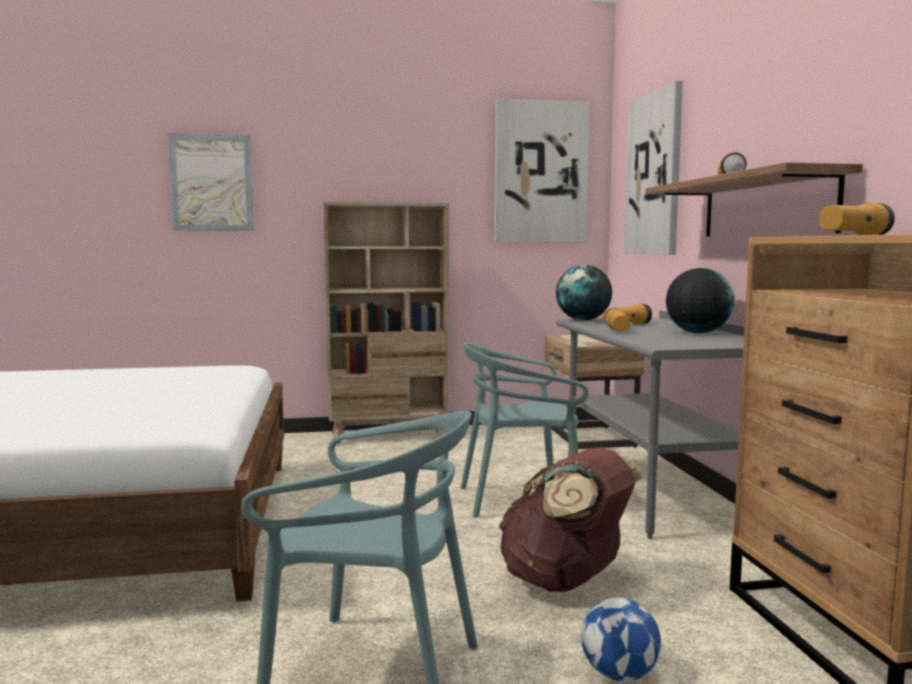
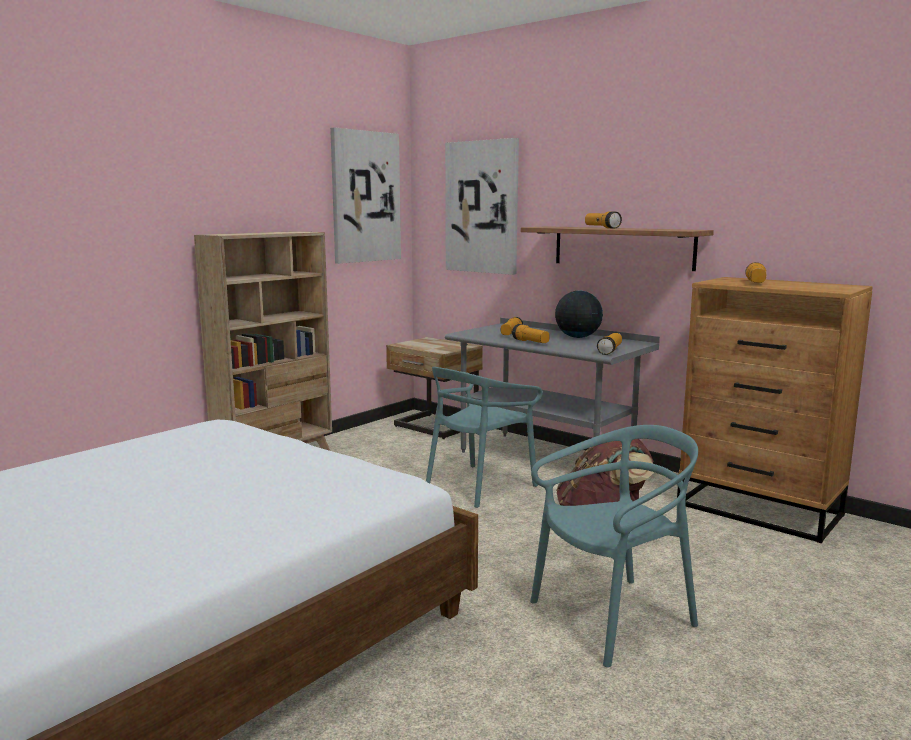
camera: 40 degrees left, 5 degrees up
picture [168,133,254,231] -> none
globe [556,265,612,321] -> none
football [581,597,661,682] -> none
none -> flashlight [597,333,622,355]

